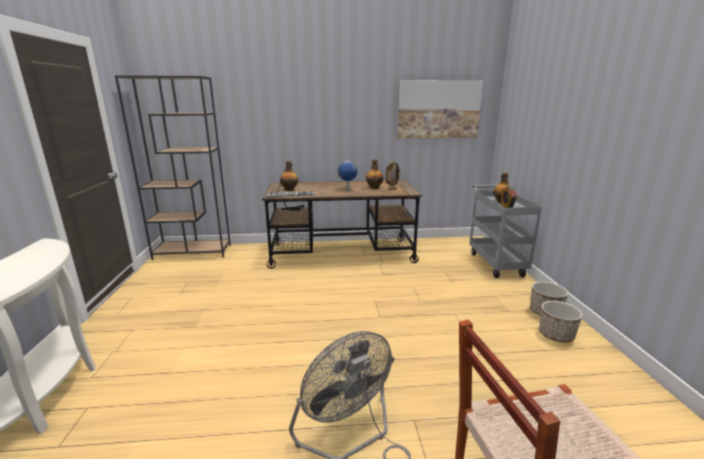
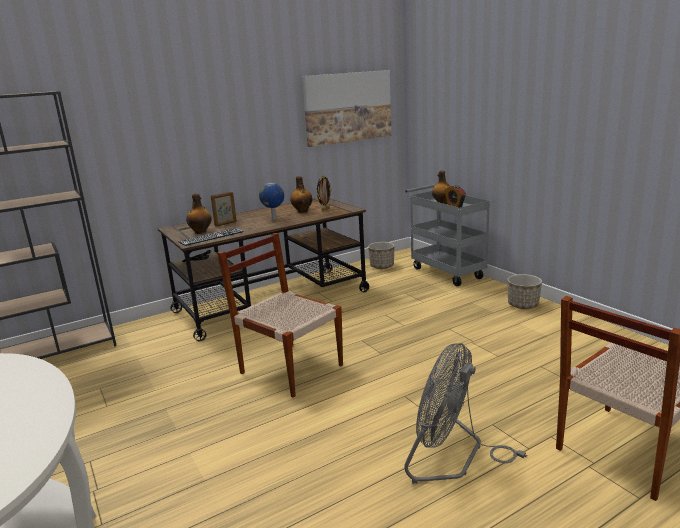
camera: 25 degrees left, 0 degrees up
planter [539,301,583,343] -> planter moved to [368,242,395,269]
none -> picture frame [211,192,237,226]
none -> chair [217,233,343,398]

